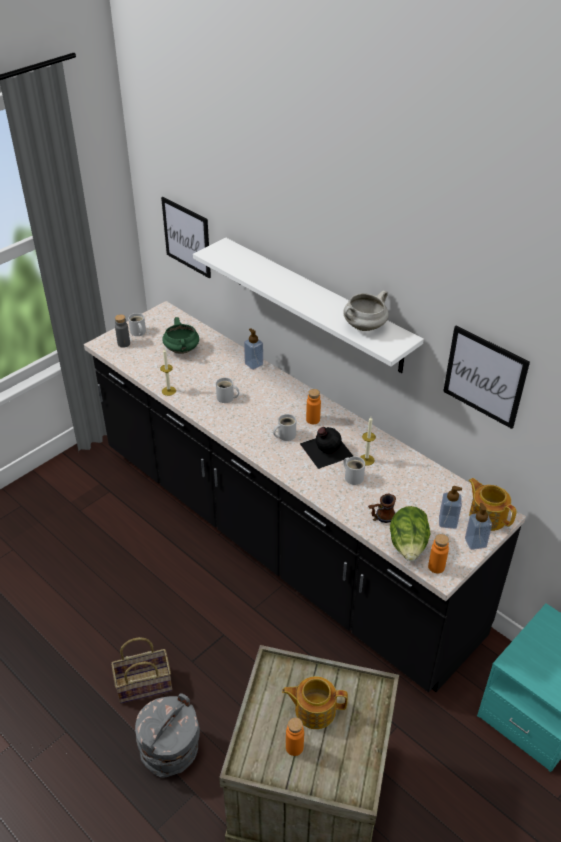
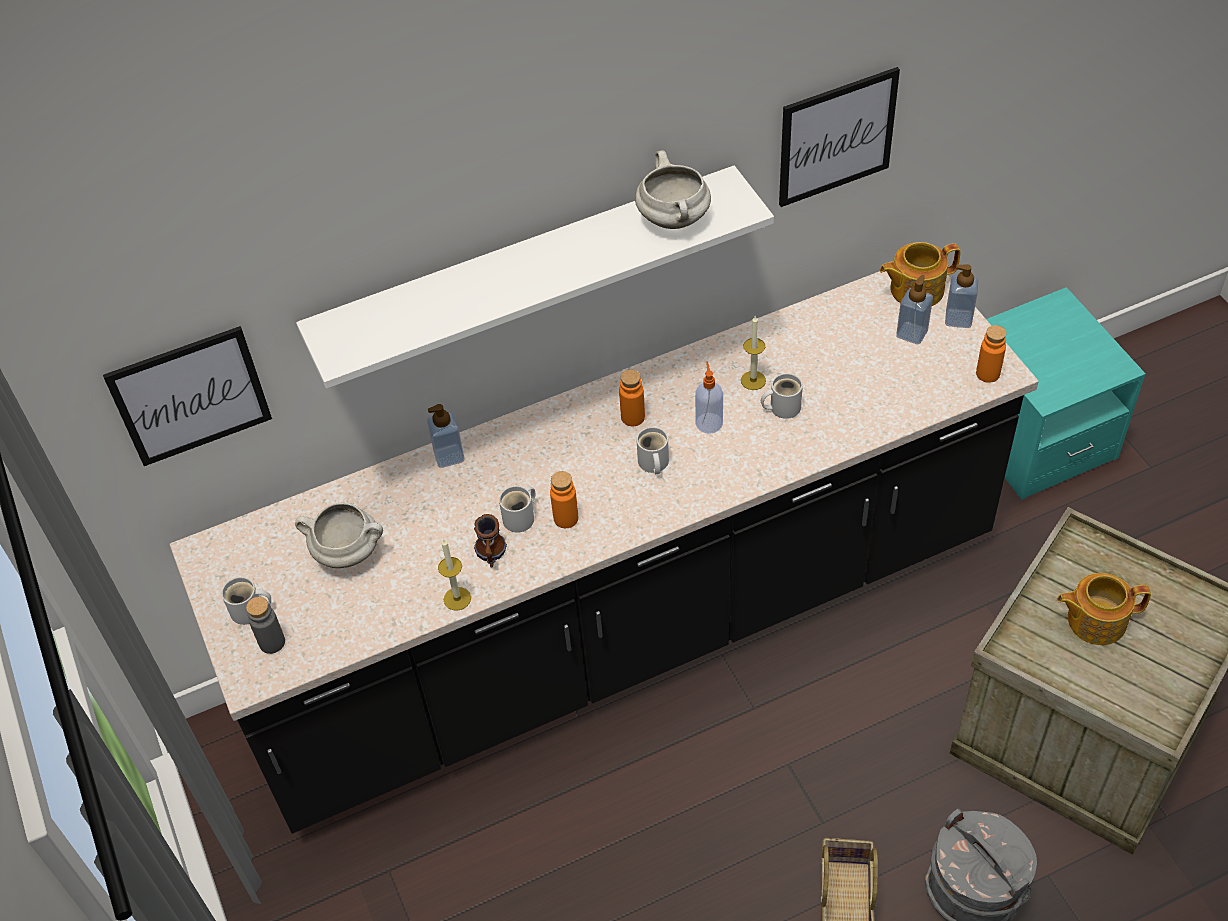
camera: 65 degrees left, 10 degrees up
green cooking pot [162,317,199,354] -> white cooking pot [295,503,383,568]
teapot [282,676,348,729] -> teapot turned 60 degrees clockwise [1057,573,1151,645]
orange bottle [286,717,304,756] -> orange bottle moved to [550,471,578,528]
black bottle [300,427,353,469] -> soap dispenser [695,361,723,434]
mug [368,493,396,523] -> mug moved to [474,514,507,567]
lettuce [390,506,430,561] -> none

